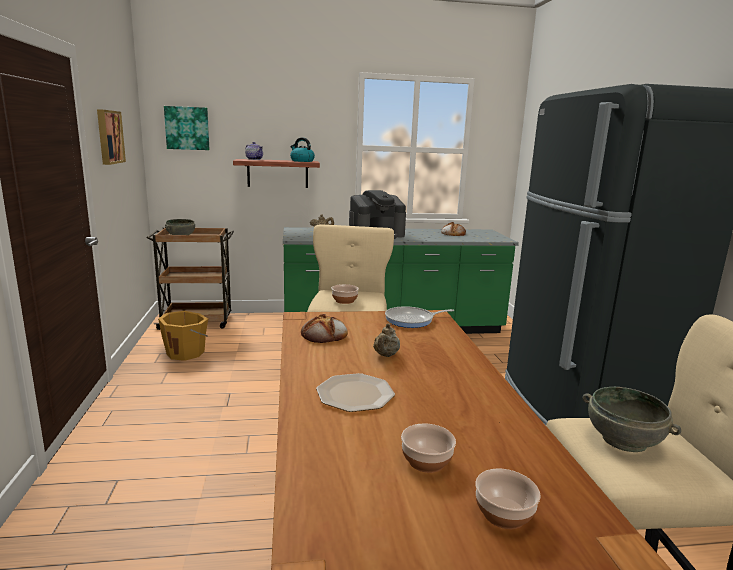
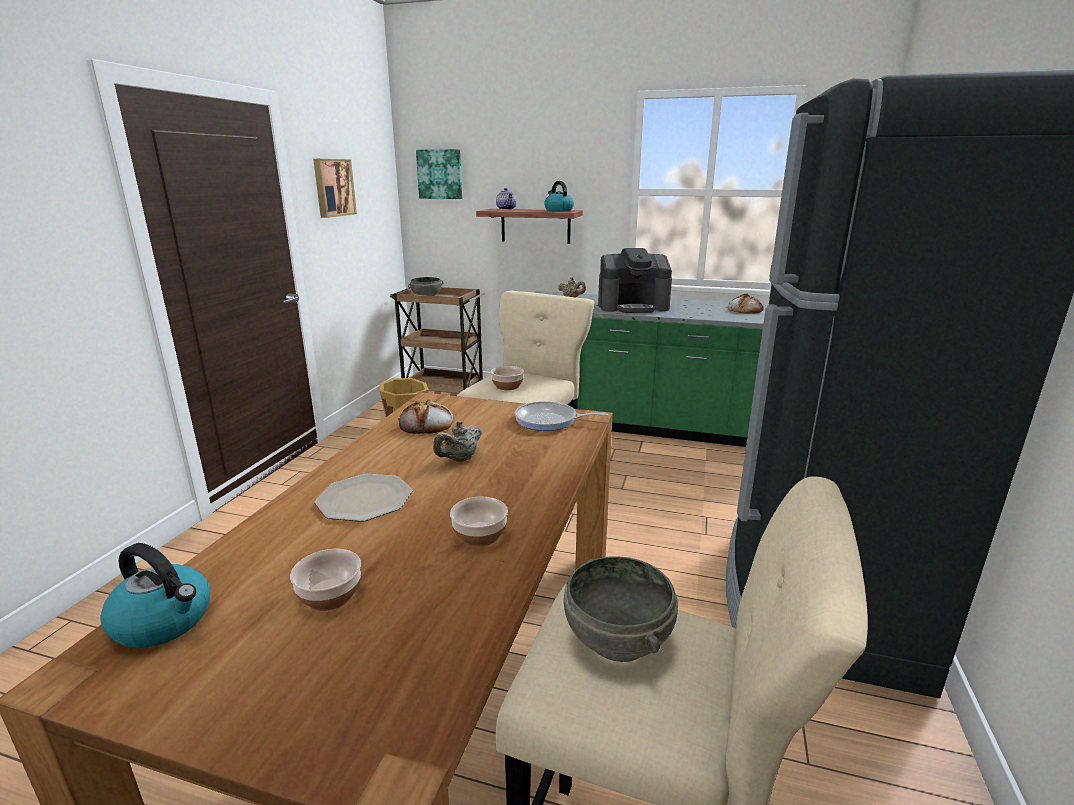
camera: 25 degrees right, 5 degrees up
bowl [475,468,541,529] -> bowl moved to [450,497,508,547]
none -> kettle [100,543,210,648]

